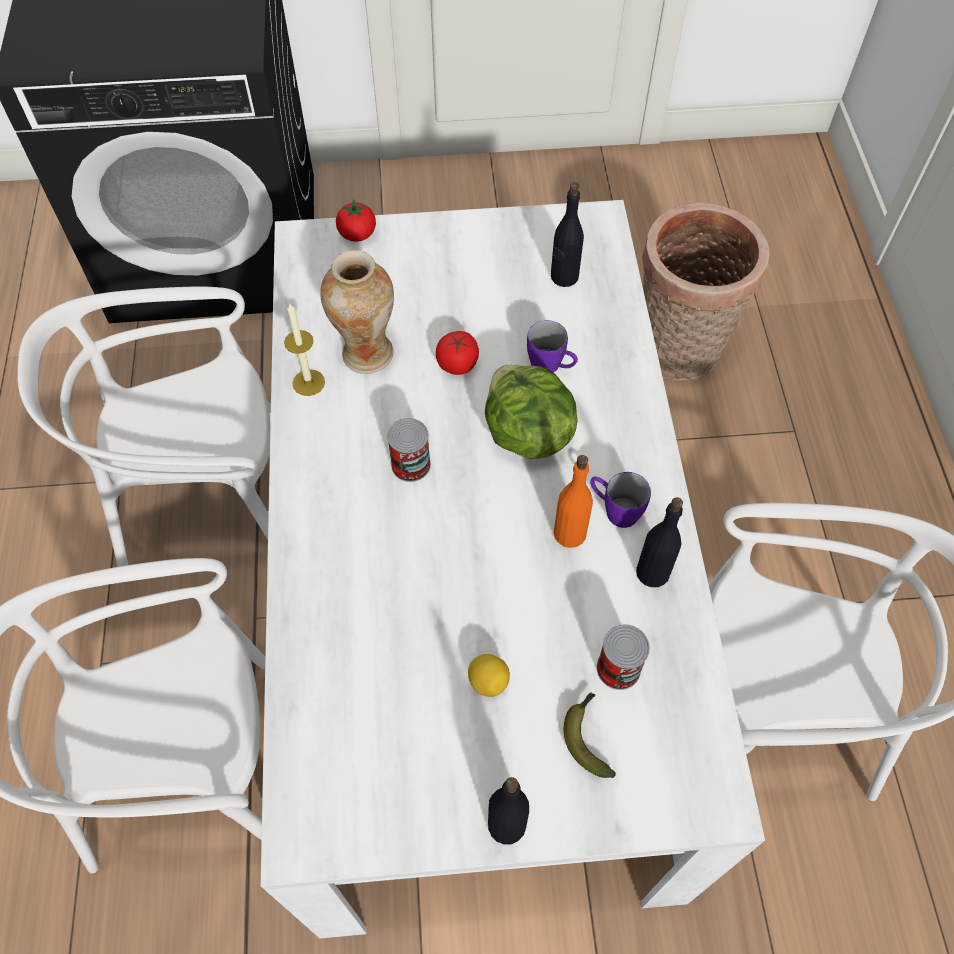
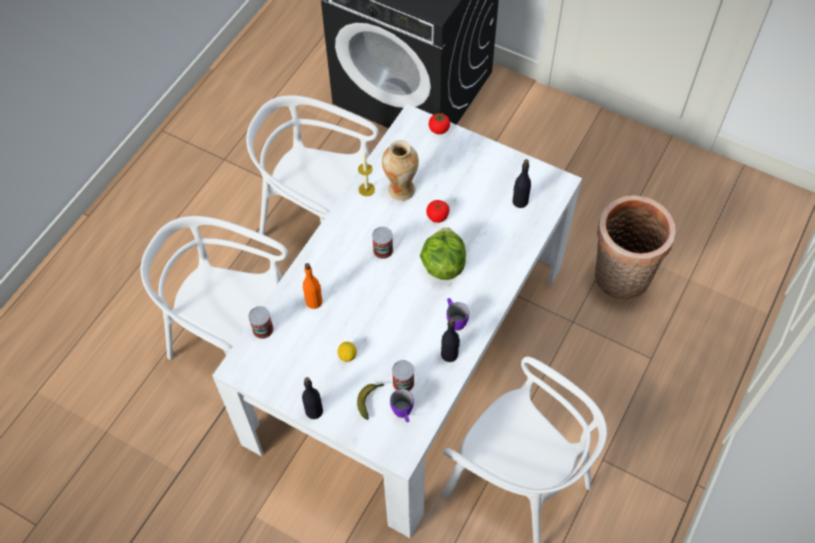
camera: 35 degrees right, 0 degrees up
purple mug [527,320,578,373] -> purple mug moved to [390,389,414,422]
orange bottle [554,455,593,548] -> orange bottle moved to [303,263,322,309]
none -> can [248,306,274,339]

